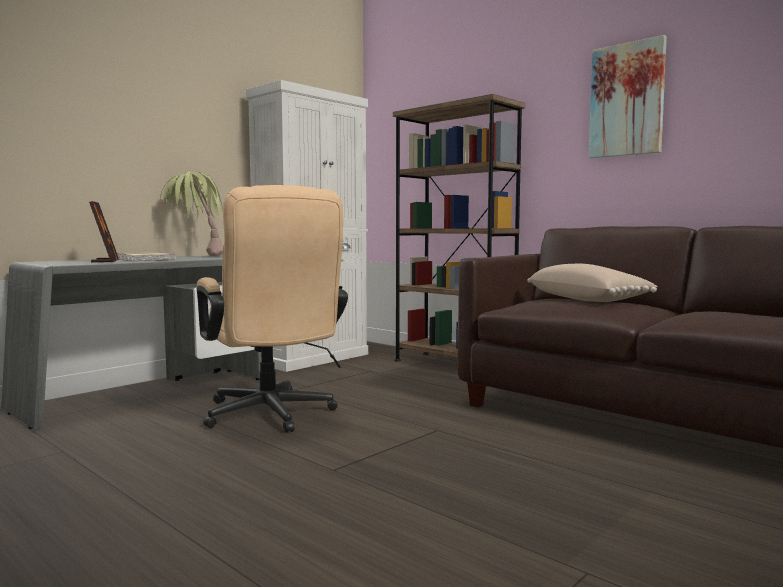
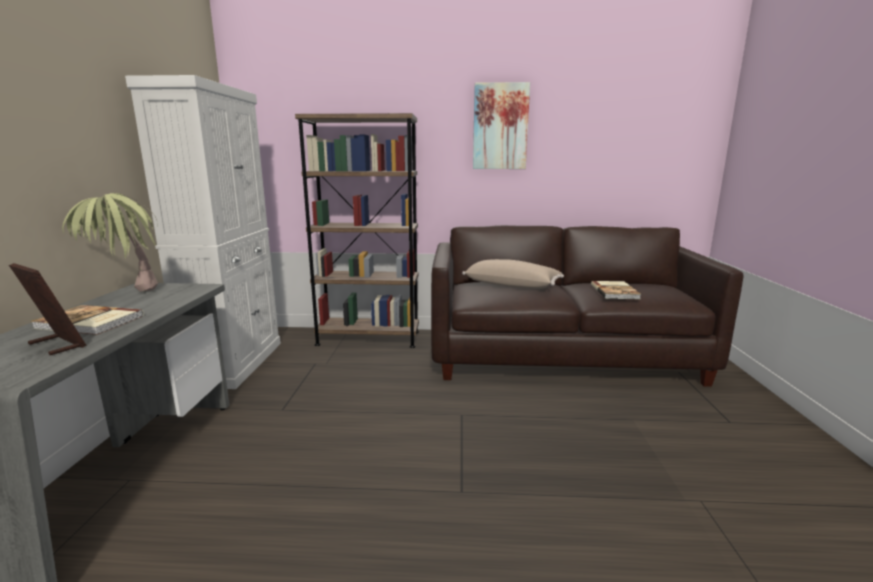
camera: 40 degrees left, 10 degrees up
beige office chair [197,185,348,433] -> none
none -> book [591,281,641,299]

